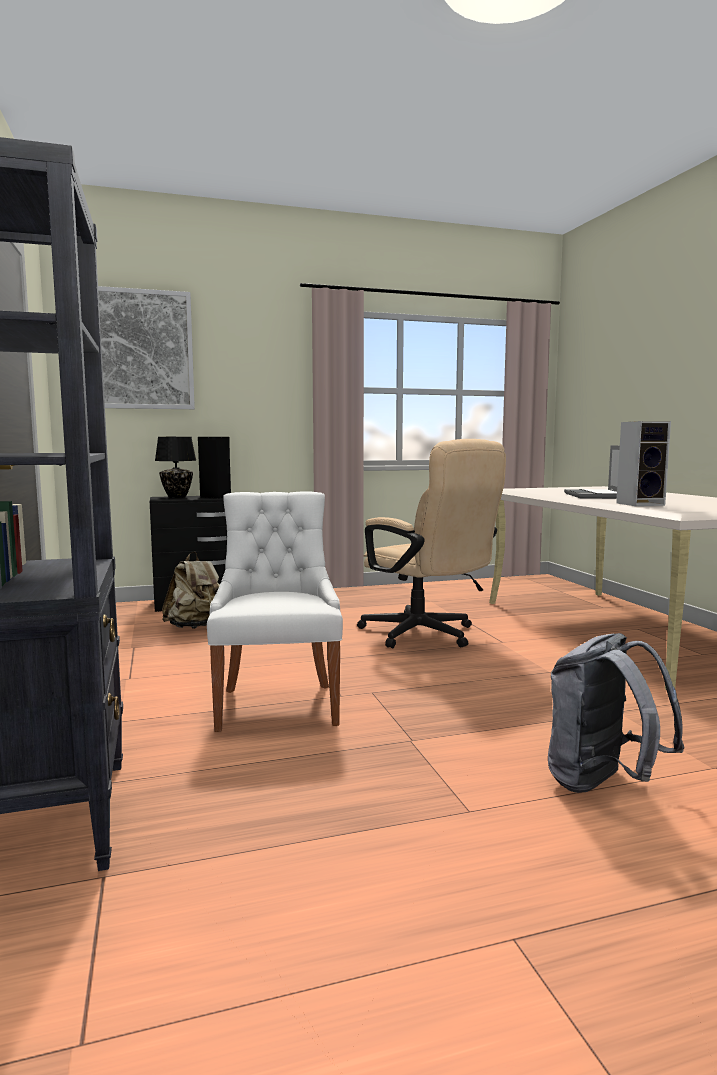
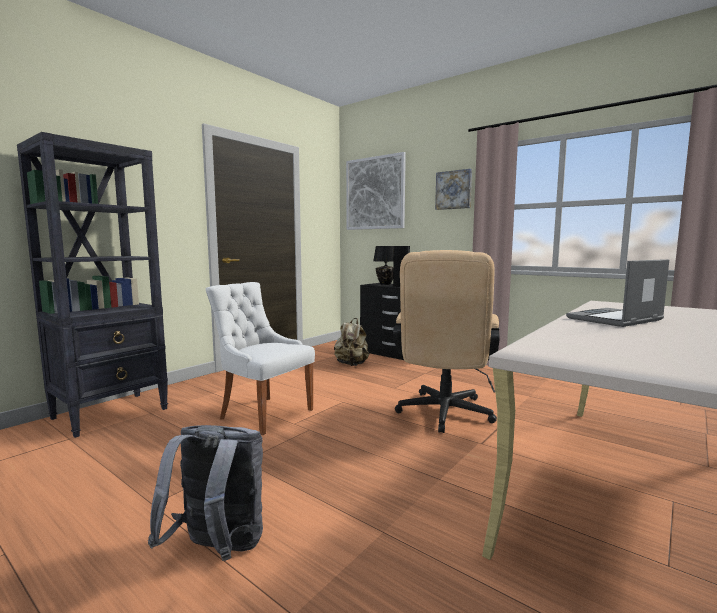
camera: 55 degrees right, 0 degrees up
white chair [207,492,343,732] -> white chair turned 105 degrees counterclockwise [206,282,315,435]
speaker [616,421,671,506] -> none
none -> picture [435,169,472,210]

